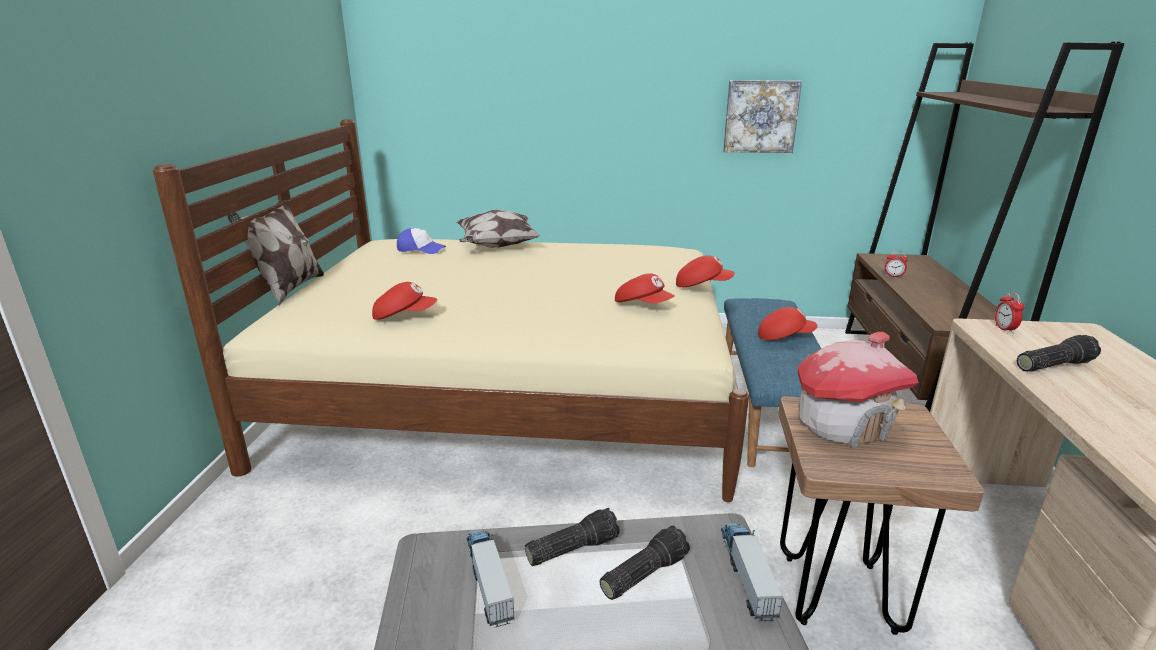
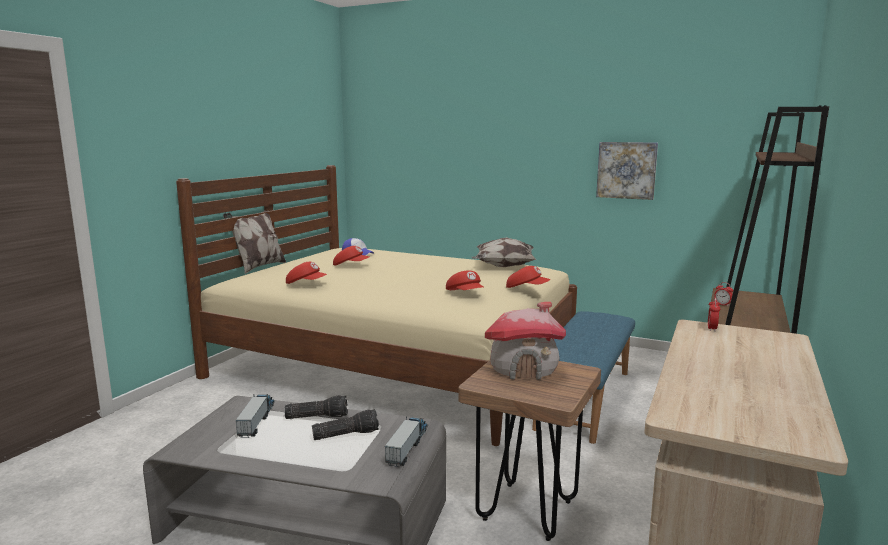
camera: 20 degrees right, 10 degrees down
pillow [456,209,541,248] -> pillow moved to [472,237,536,267]
red cap [758,307,818,340] -> red cap moved to [333,246,369,266]
flashlight [1017,335,1101,372] -> none

